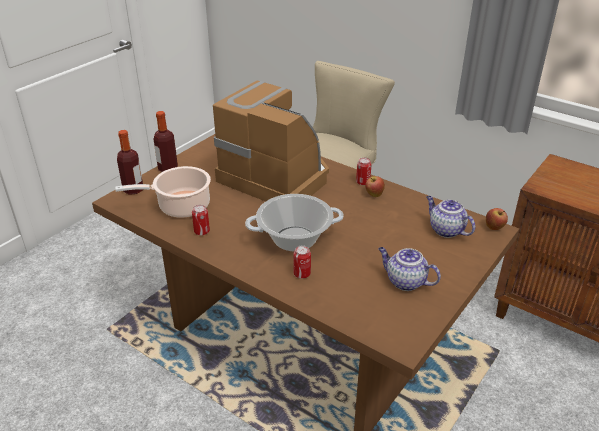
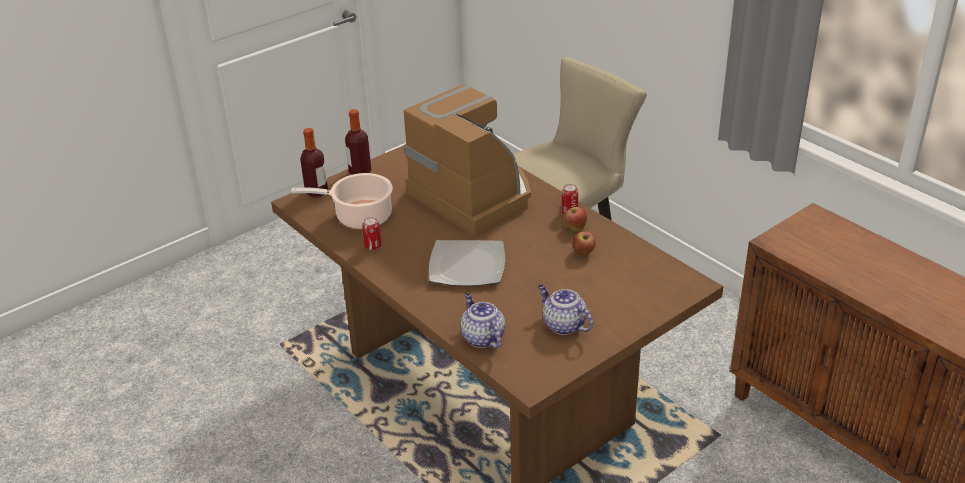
camera: 15 degrees right, 0 degrees up
cooking pot [245,194,344,251] -> plate [429,240,505,286]
can [293,245,311,279] -> none
teapot [426,196,475,238] -> teapot moved to [461,293,505,349]
apple [486,208,508,230] -> apple moved to [572,232,596,256]

